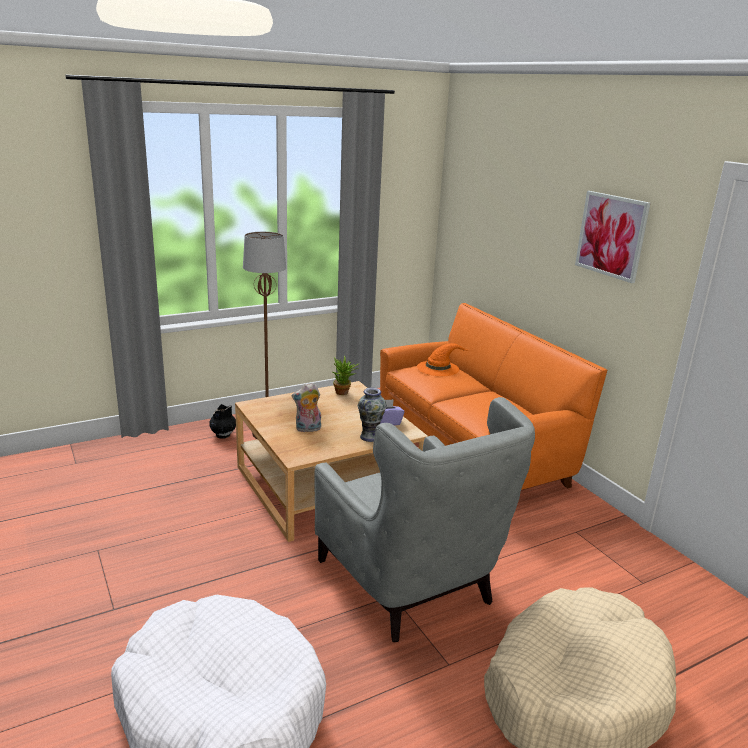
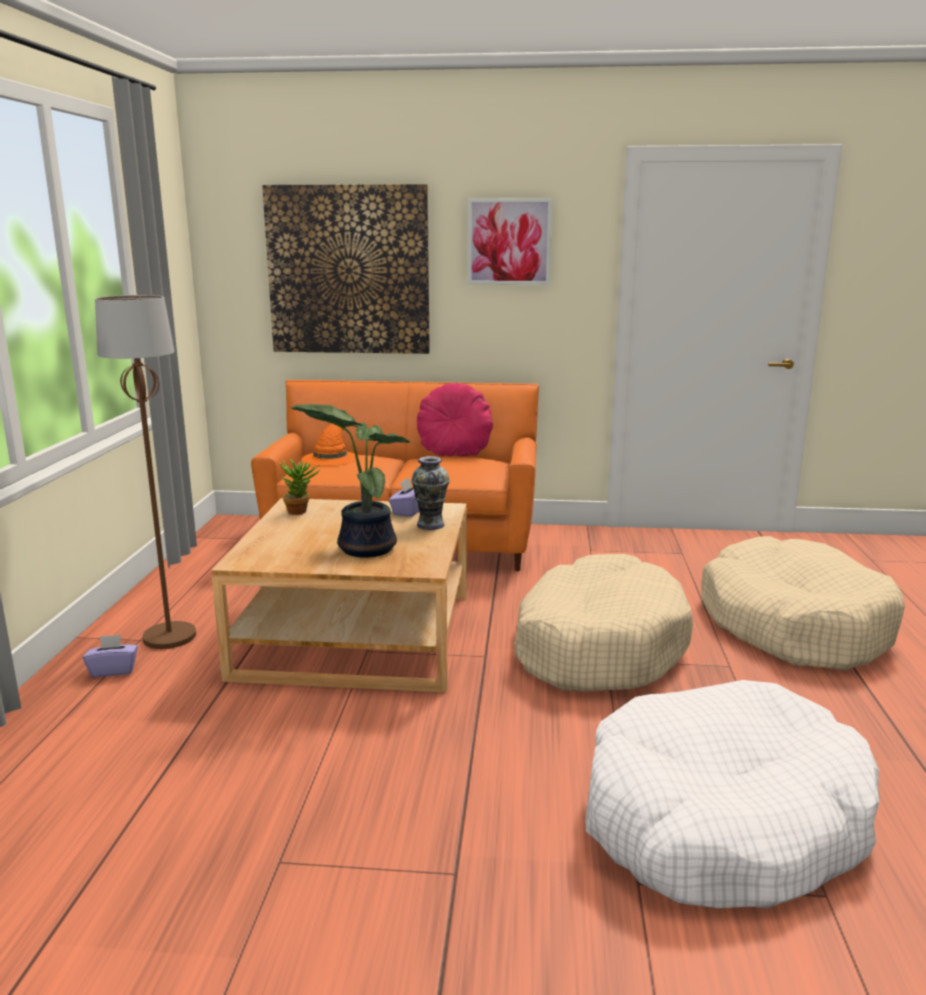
camera: 55 degrees left, 5 degrees down
black vase [209,404,236,439] -> purple tissue box [83,635,138,677]
plush toy [292,383,321,432] -> potted plant [290,404,414,558]
grey armchair [314,397,535,642] -> beige dog bed [515,554,693,691]
none -> picture [262,184,430,354]
none -> pink pillow [417,383,493,456]

